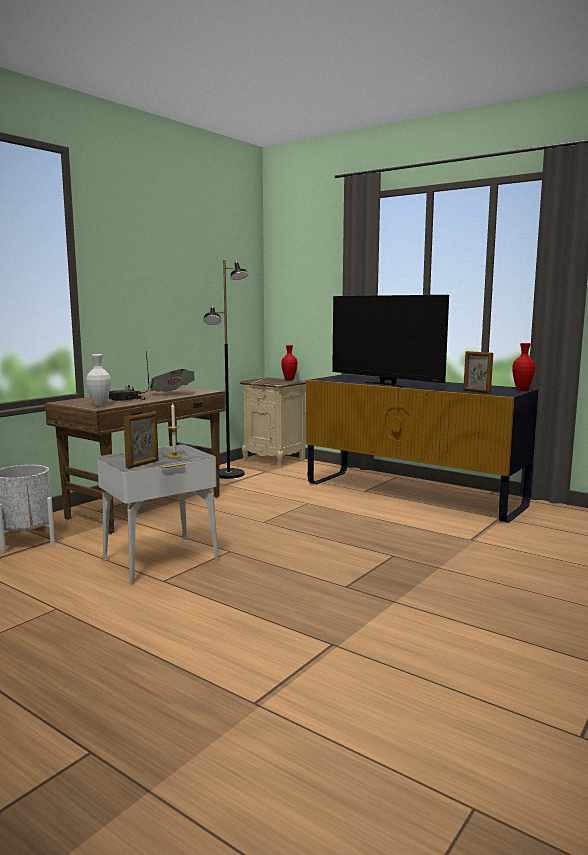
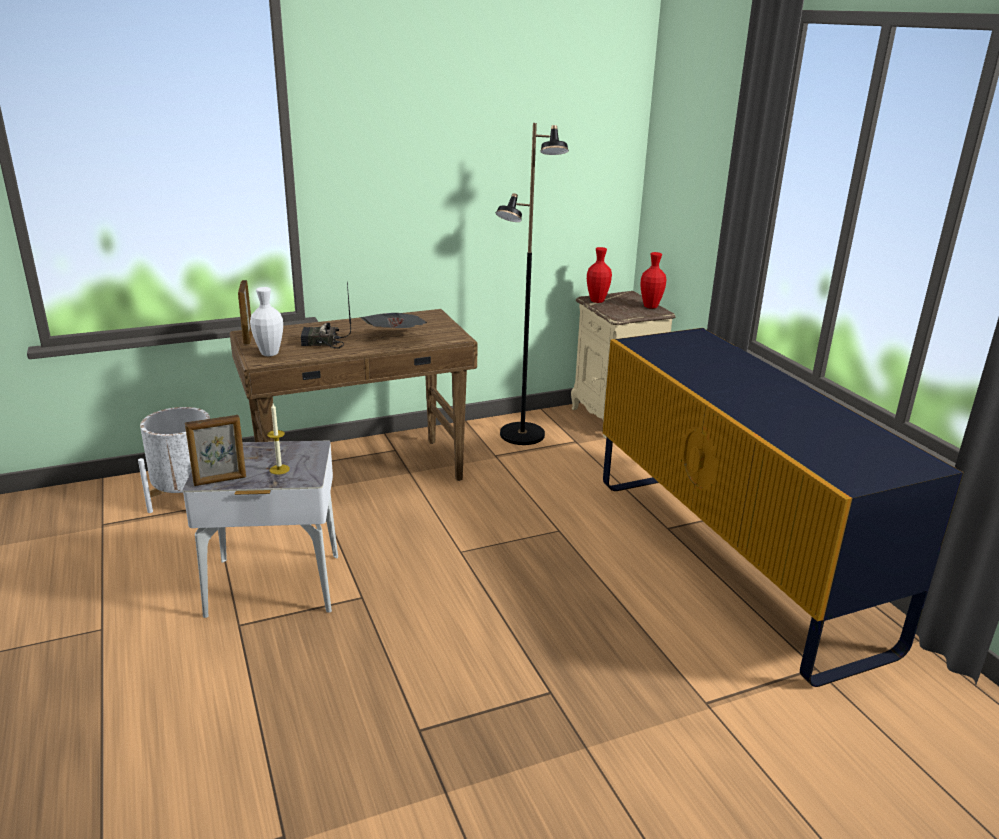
camera: 30 degrees right, 15 degrees up
television [332,295,449,387] -> none
picture frame [463,351,493,393] -> picture frame moved to [238,280,252,345]
red vase [512,343,535,390] -> red vase moved to [587,247,612,303]

